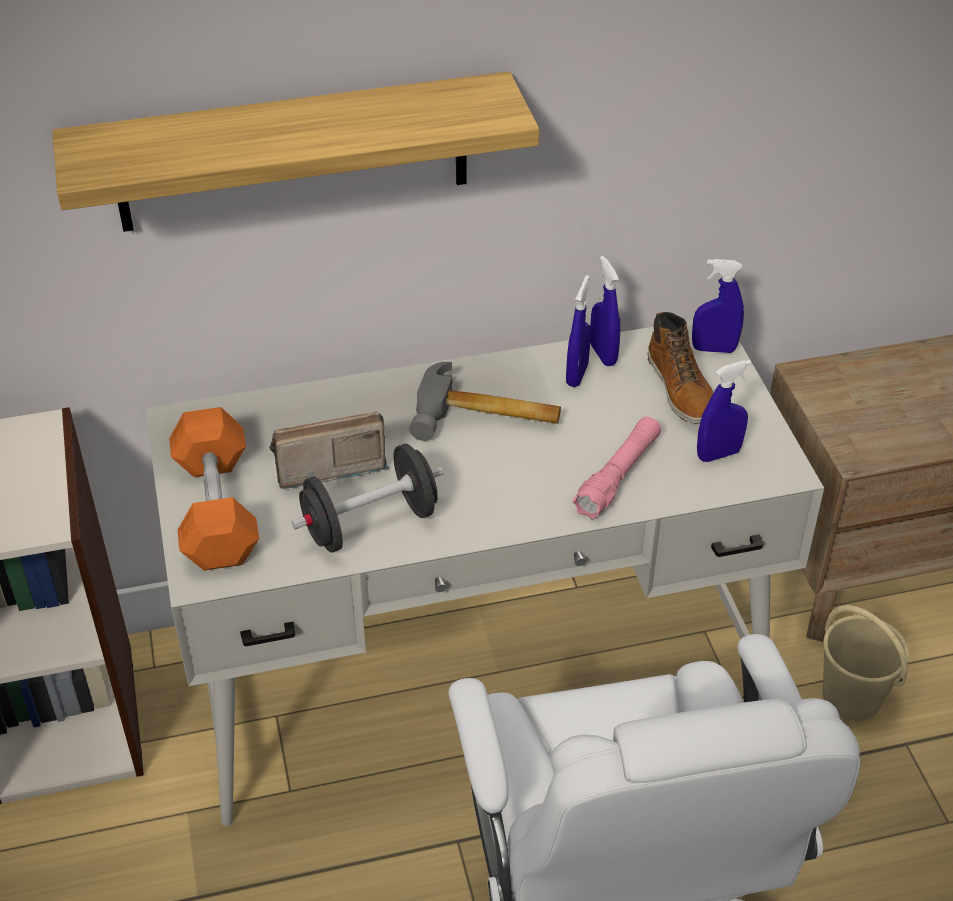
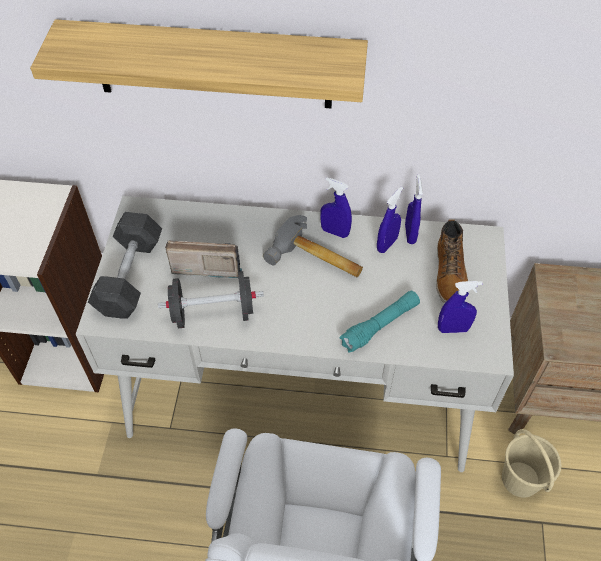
camera: 20 degrees right, 10 degrees up
orange dumbbell [169,407,259,571] -> grey dumbbell [88,212,162,318]
pink flashlight [572,416,661,519] -> turquoise flashlight [339,290,420,353]
blue spray bottle [692,259,744,353] -> blue spray bottle moved to [320,177,352,238]

